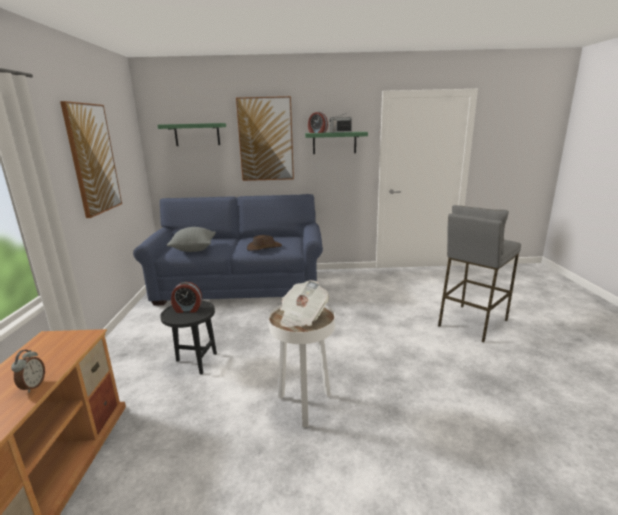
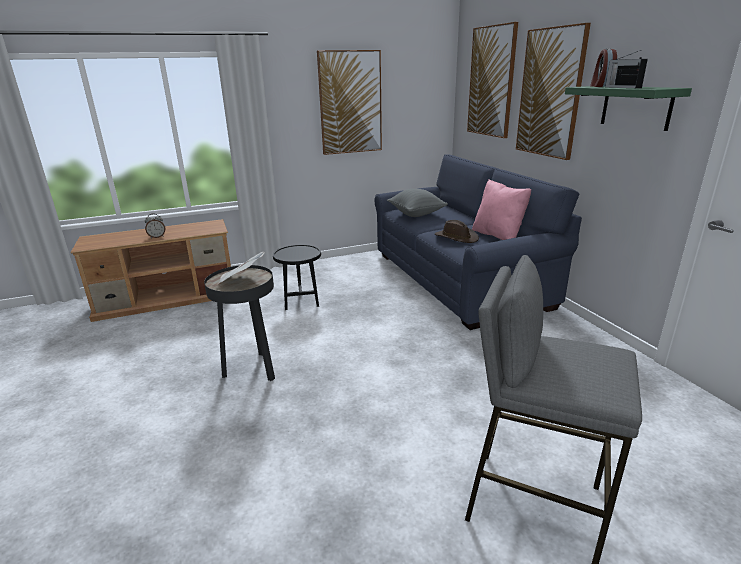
camera: 70 degrees right, 5 degrees up
green shelf [158,123,226,146] -> picture [467,22,518,138]
alarm clock [171,282,202,313] -> none
white side table [269,305,335,427] -> black side table [204,265,275,381]
none -> pink pillow [472,179,531,240]

